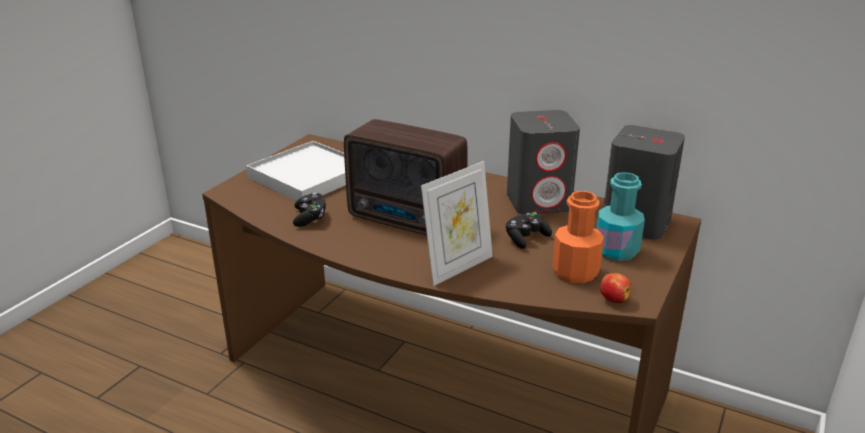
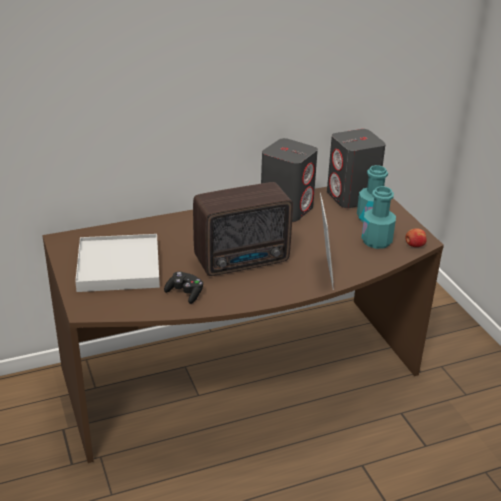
camera: 50 degrees left, 5 degrees up
black game controller [506,212,552,249] -> none
orange bottle [552,191,604,283] -> turquoise bottle [361,186,396,249]

